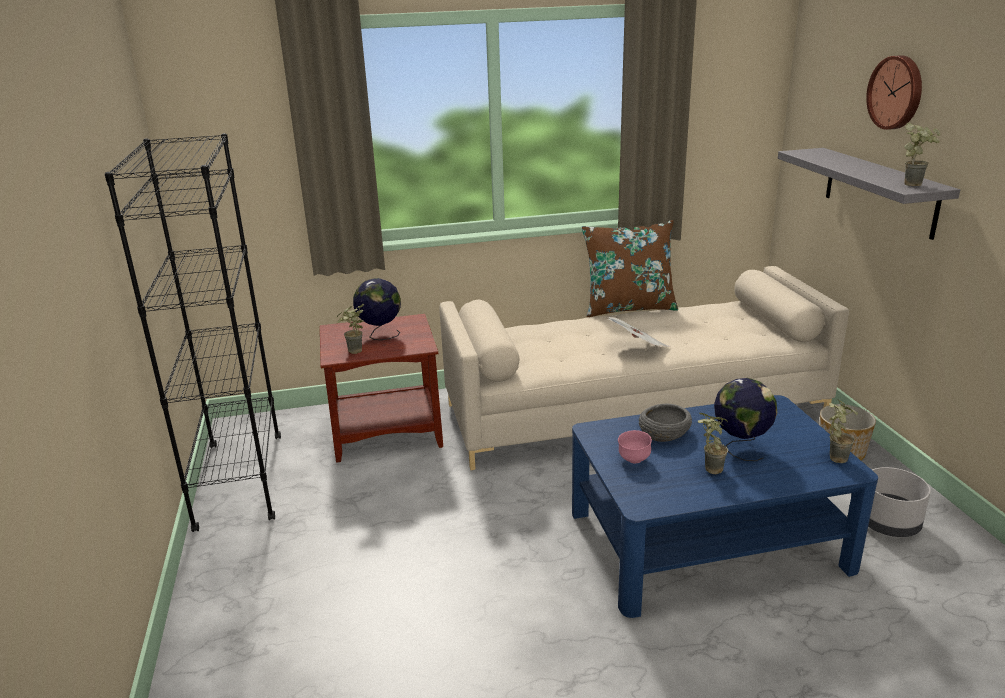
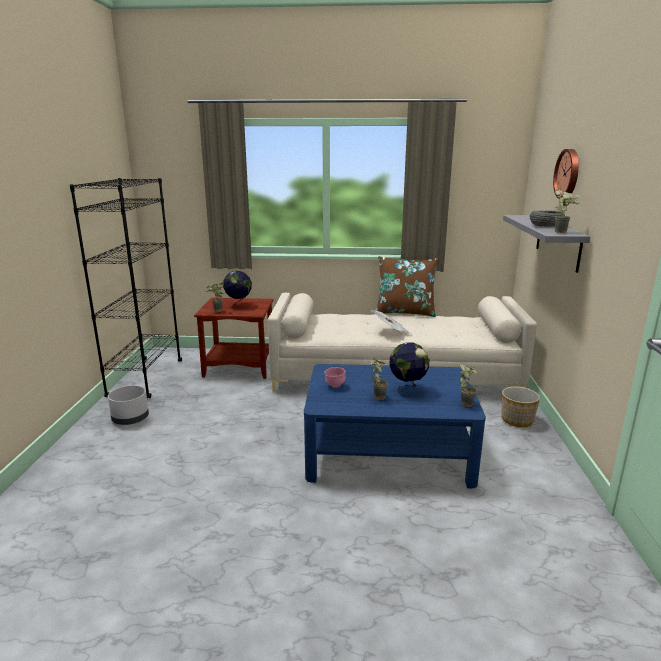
camera: 15 degrees right, 5 degrees down
grey bowl [639,404,692,442] -> grey bowl moved to [530,210,565,227]
grey planter [868,467,931,537] -> grey planter moved to [108,385,149,425]

